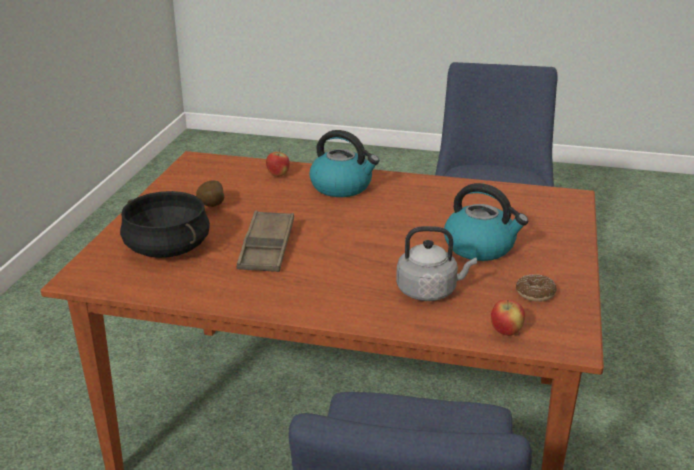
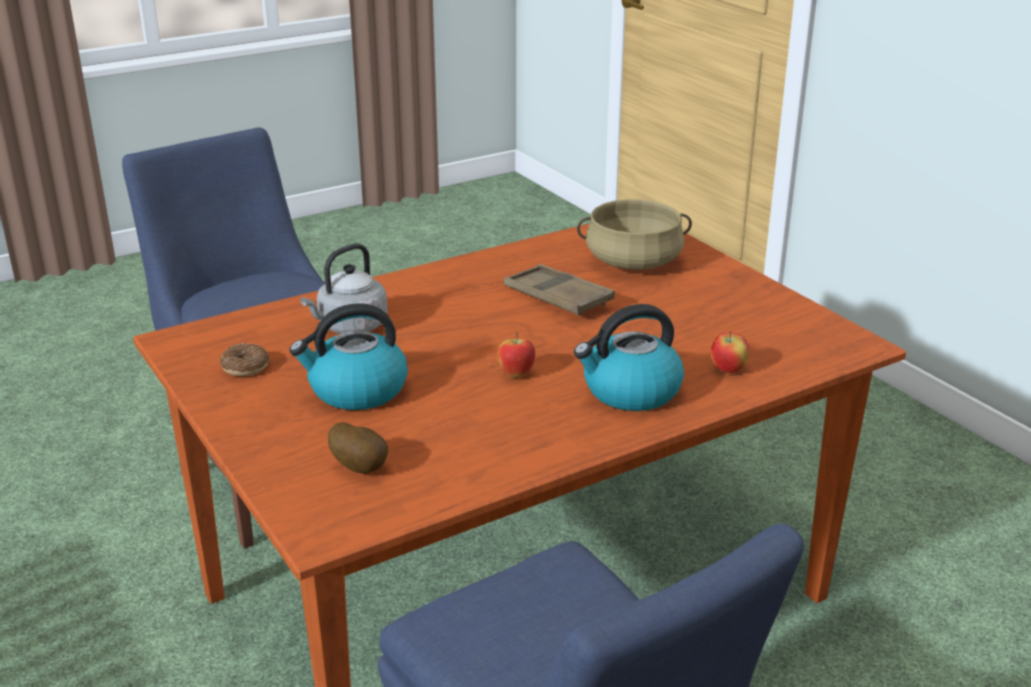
camera: 135 degrees right, 0 degrees up
black cooking pot [120,191,210,258] -> beige cooking pot [577,199,692,270]
potato [196,180,224,207] -> potato moved to [328,422,388,473]
apple [491,299,525,336] -> apple moved to [498,332,535,378]

